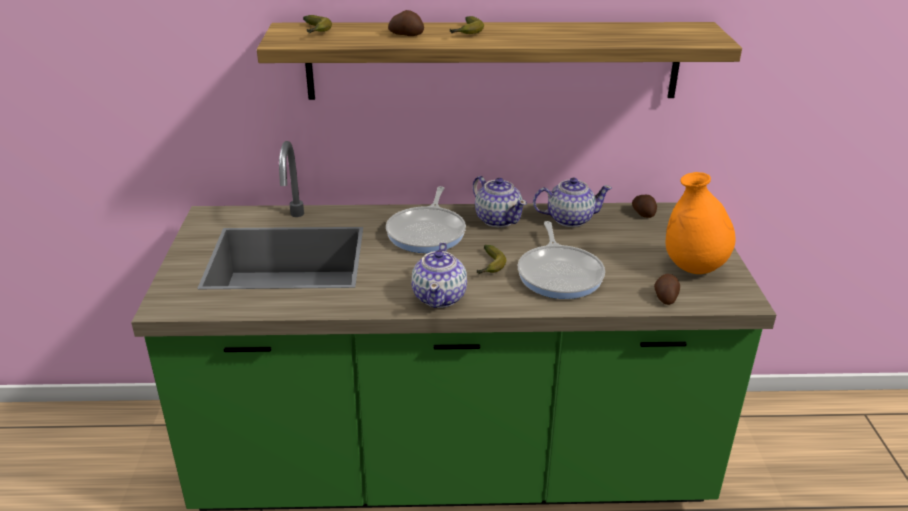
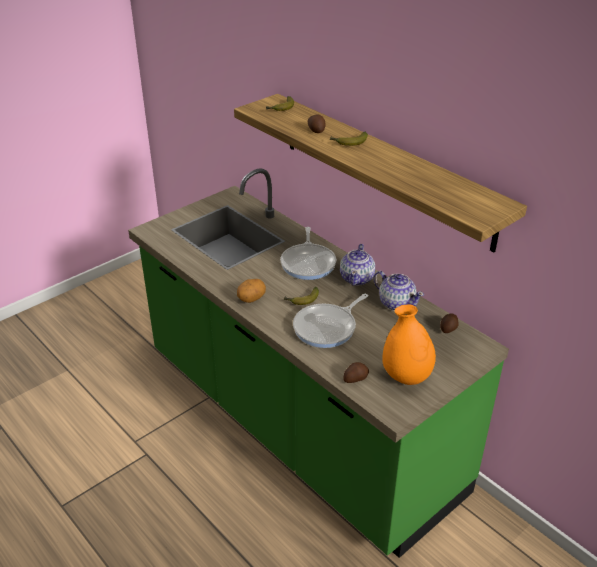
camera: 50 degrees right, 5 degrees up
frying pan [386,186,466,253] -> frying pan turned 60 degrees counterclockwise [280,227,336,280]
teapot [411,242,467,308] -> potato [237,279,266,303]

